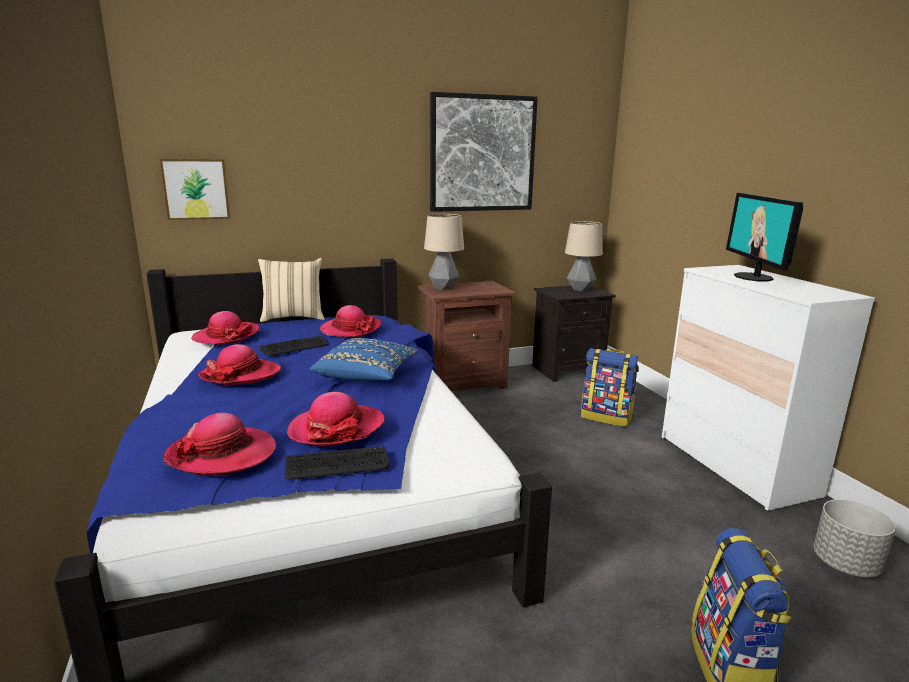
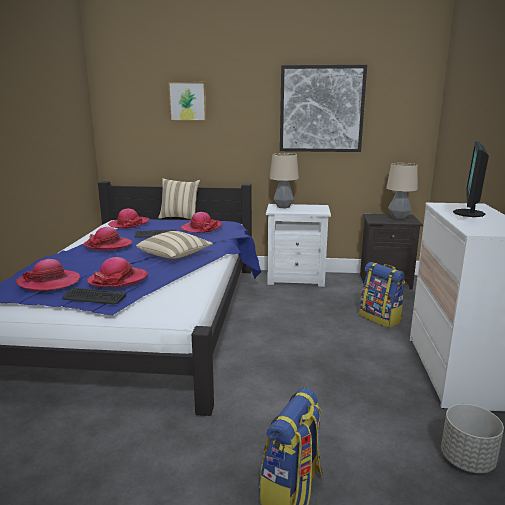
camera: 25 degrees right, 0 degrees up
picture [160,159,230,220] -> picture moved to [168,82,207,121]
blue pillow [310,338,420,381] -> beige pillow [136,231,213,259]
brown nightstand [417,281,516,392] -> white nightstand [266,204,331,287]

